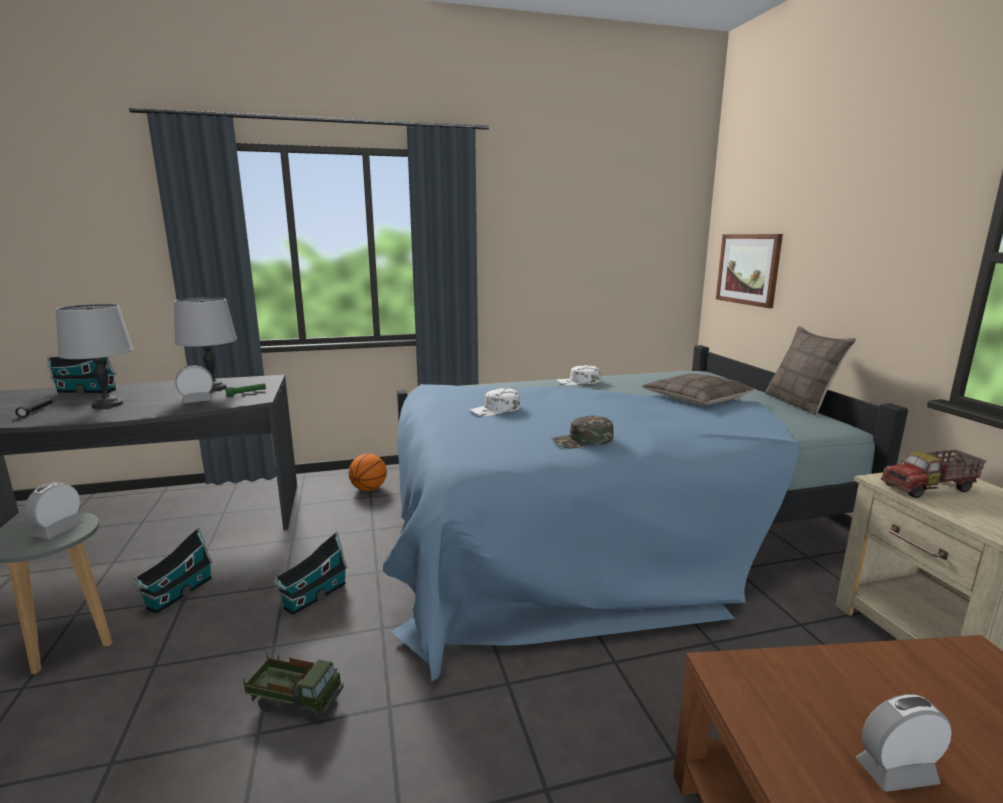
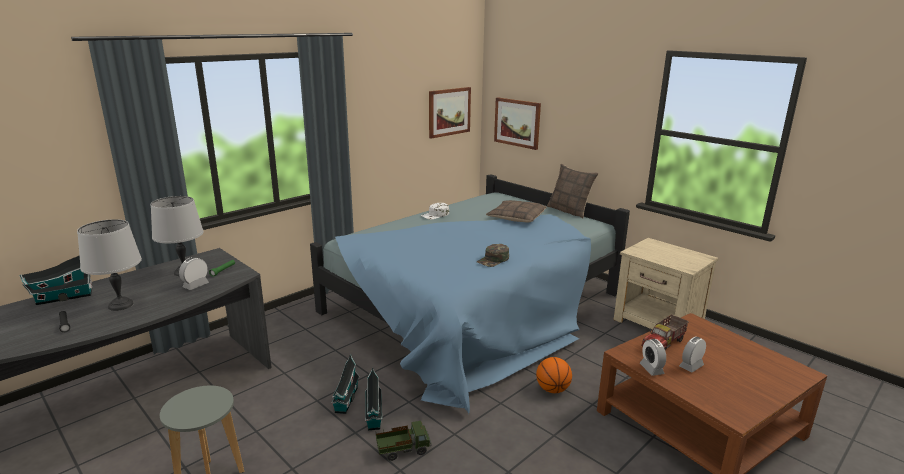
camera: 30 degrees left, 5 degrees up
alarm clock [24,482,84,539] -> alarm clock moved to [640,339,666,376]
toy house [134,528,213,613] -> toy house moved to [365,367,382,430]
basketball [349,454,387,491] -> basketball moved to [536,357,572,393]
white cap [469,388,520,416] -> none
toy truck [881,450,986,498] -> toy truck moved to [642,314,689,351]
none -> picture [429,87,471,139]

